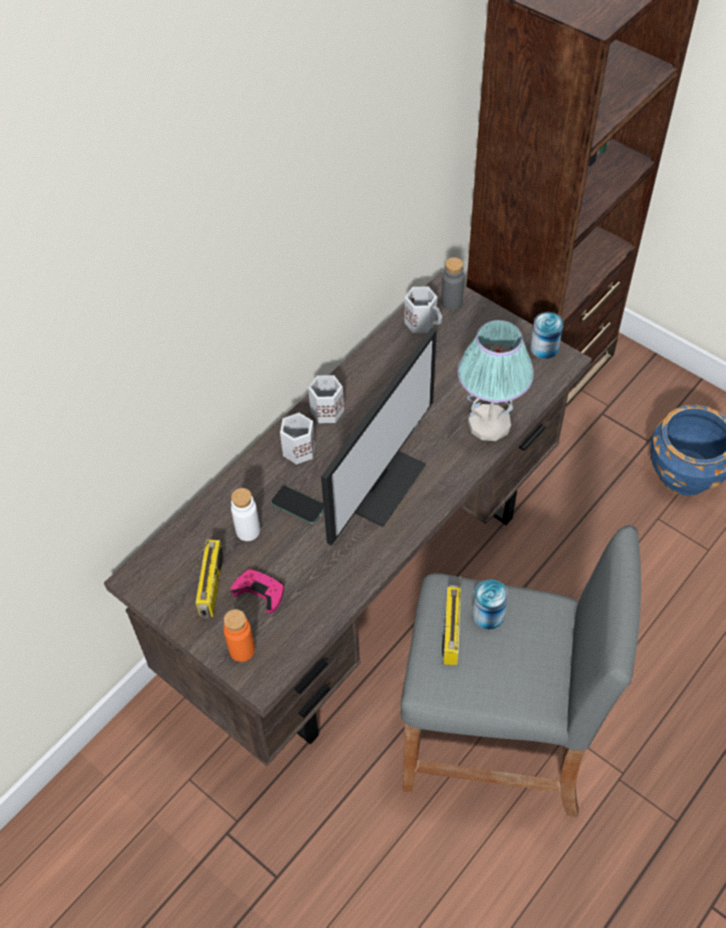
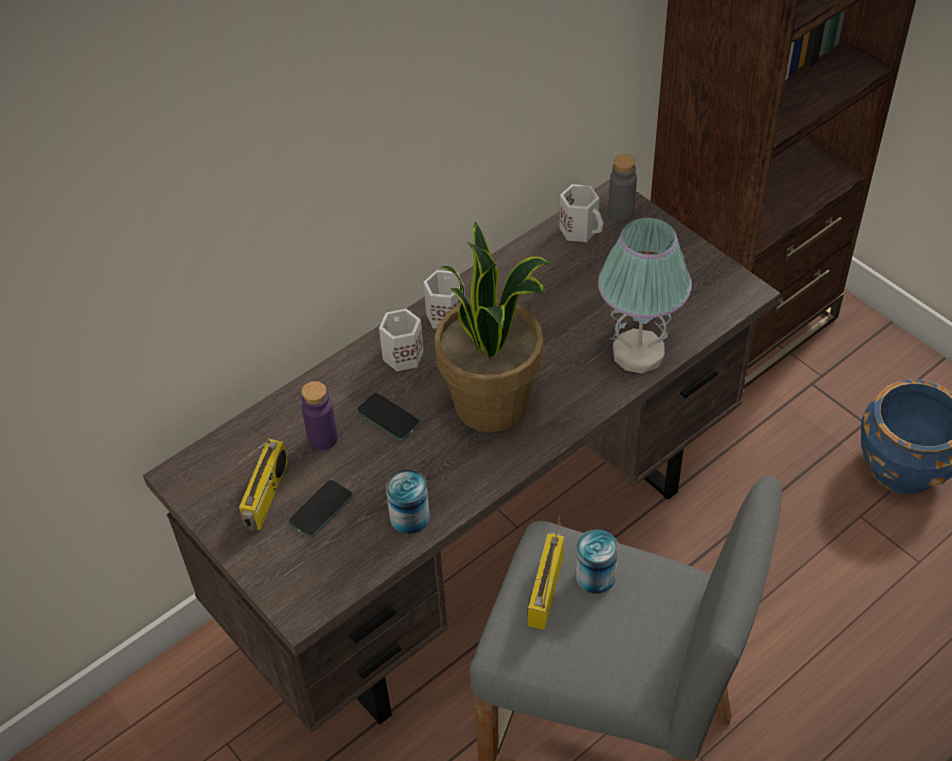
camera: 10 degrees right, 5 degrees down
orange bottle [224,609,255,662] -> none
white bottle [231,488,260,541] -> purple bottle [301,381,338,450]
pink game controller [231,569,285,613] -> phone [288,480,353,538]
monitor [321,328,437,545] -> potted plant [434,221,551,432]
can [530,312,563,359] -> can moved to [386,470,430,534]

